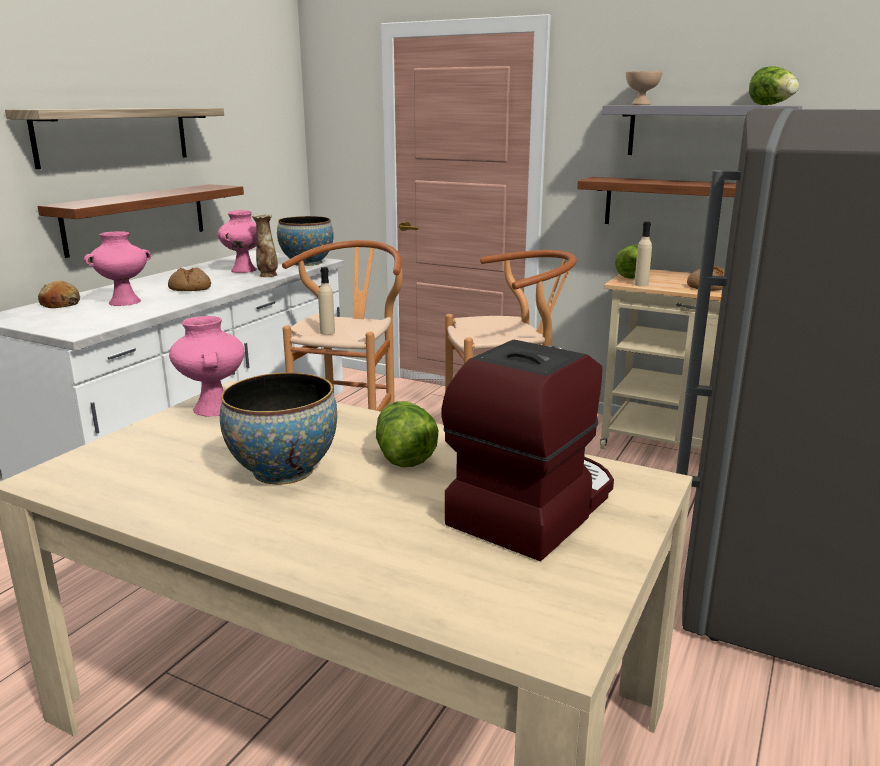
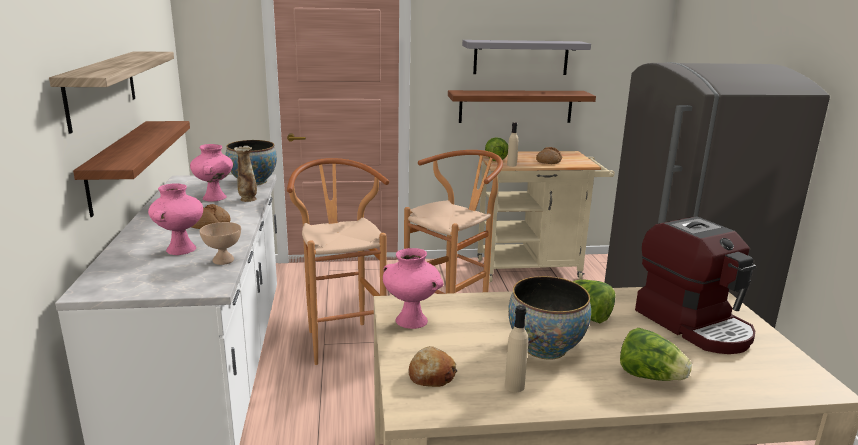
camera: 35 degrees left, 0 degrees up
bread [38,281,80,308] -> bread moved to [408,346,458,387]
beige bottle [318,267,335,335] -> beige bottle moved to [505,305,528,392]
coffee machine [441,340,614,561] -> coffee machine turned 150 degrees clockwise [635,216,756,354]
beige bowl [626,71,662,105] -> beige bowl moved to [199,222,241,265]
lettuce [749,66,799,105] -> lettuce moved to [620,328,692,381]

